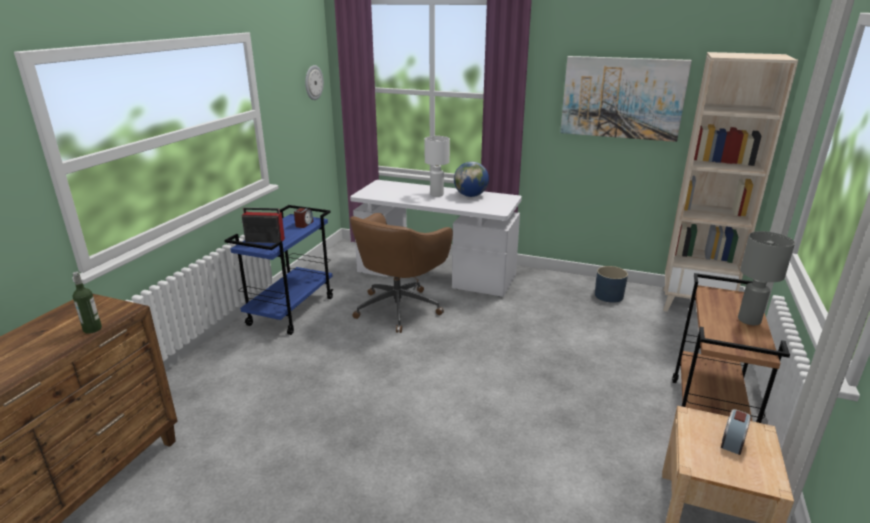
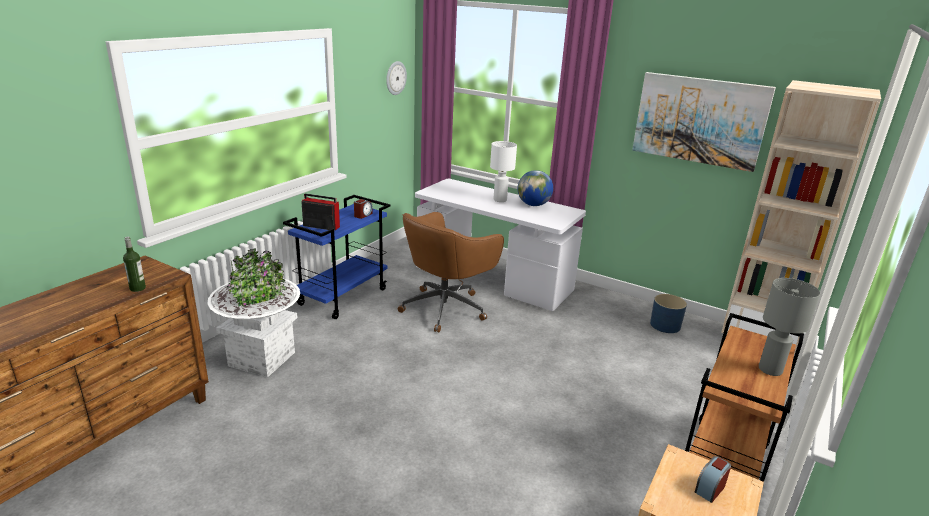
camera: 10 degrees right, 0 degrees up
none -> white planter [208,248,300,377]

